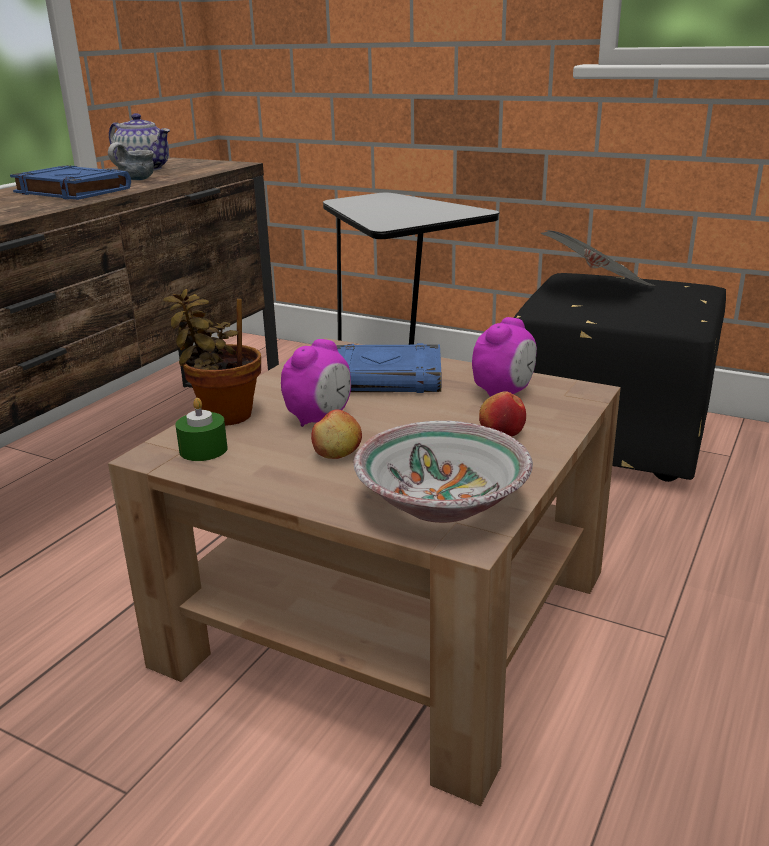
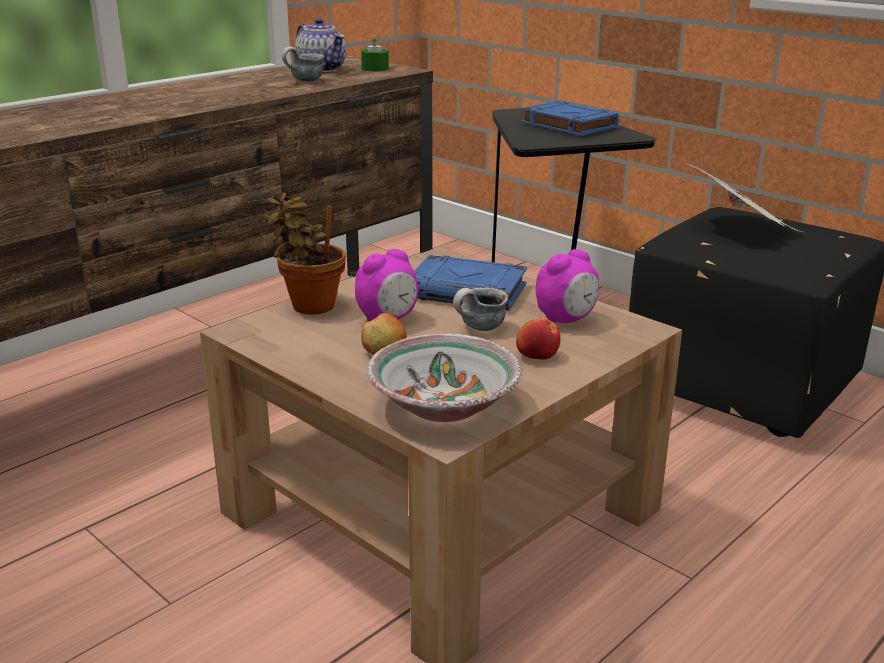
camera: 15 degrees right, 0 degrees up
blue book [10,165,131,200] -> blue book moved to [521,101,619,136]
green candle [175,398,228,461] -> green candle moved to [361,35,389,72]
none -> mug [453,288,508,331]

